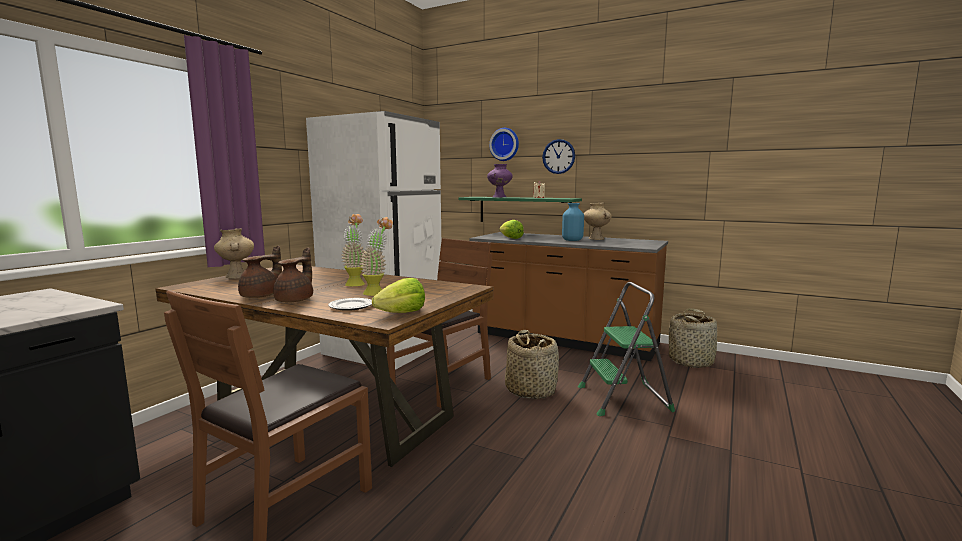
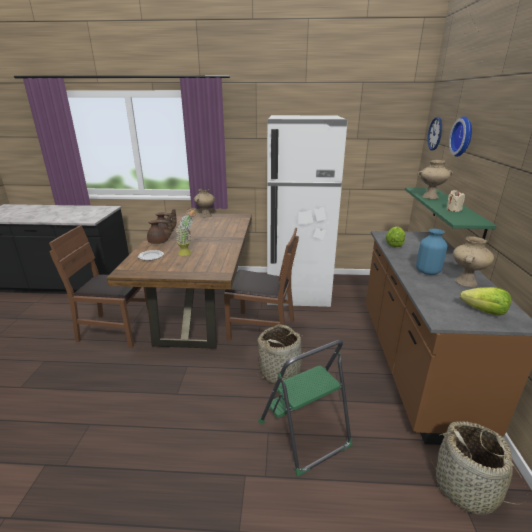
camera: 65 degrees right, 15 degrees up
potted plant [342,214,365,286] -> none
lettuce [372,278,425,313] -> lettuce moved to [460,287,511,316]
purple vase [487,164,513,198] -> beige vase [417,160,453,199]
wall clock [542,139,575,174] -> wall clock moved to [428,117,442,150]

